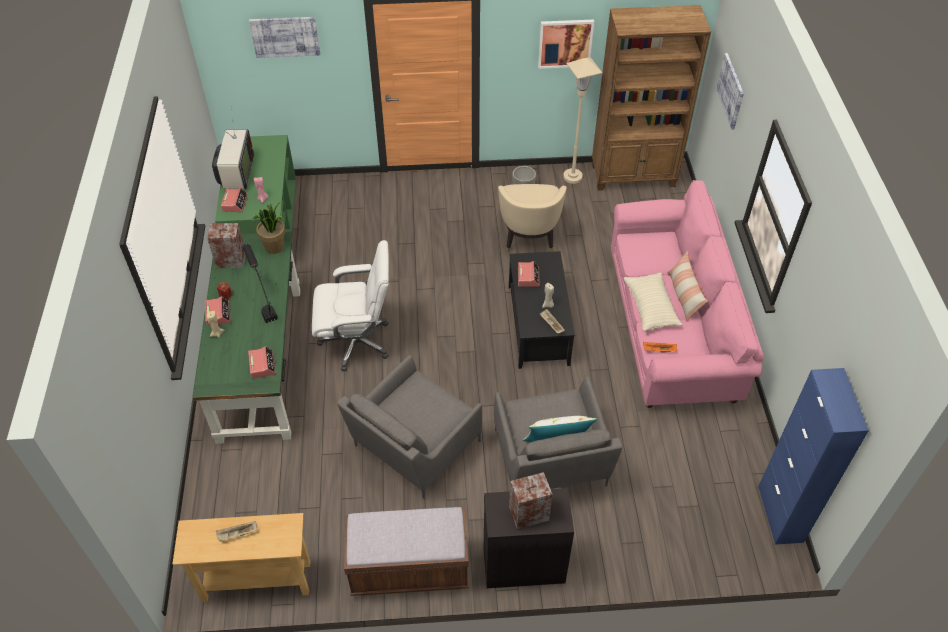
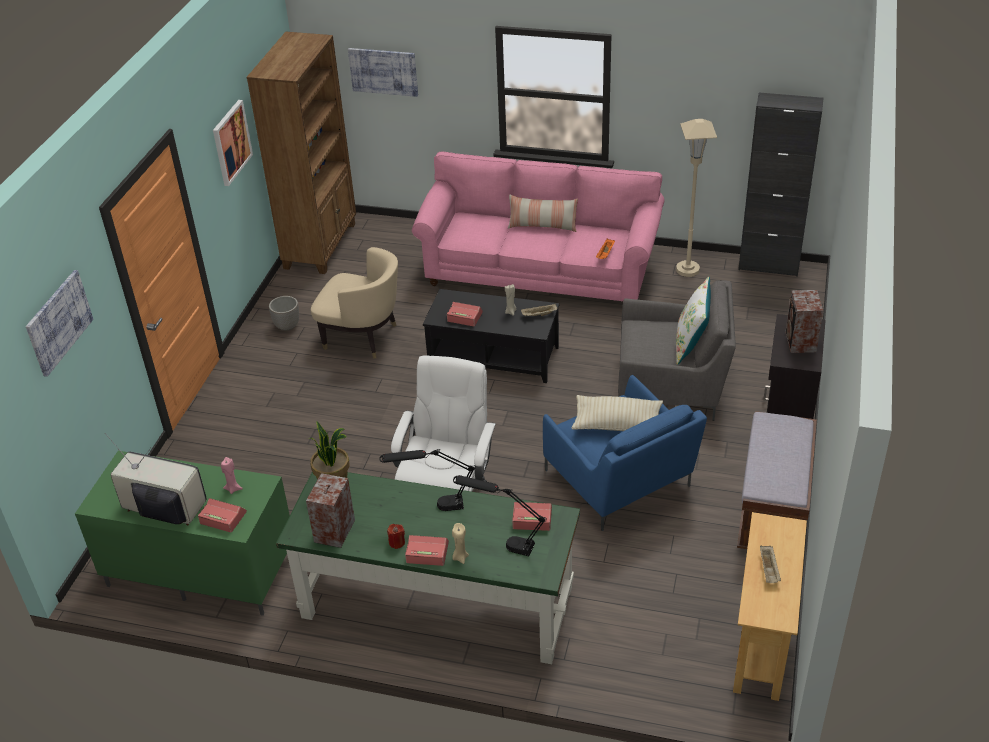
camera: 70 degrees left, 10 degrees down
grey armchair [337,355,482,499] -> blue armchair [543,375,707,531]
beige floor lamp [563,58,602,184] -> beige floor lamp moved to [676,119,717,277]
beige pillow [624,273,682,332] -> beige pillow moved to [572,395,663,431]
blue cabinet [758,368,869,545] -> black cabinet [738,92,824,277]
none -> black table lamp [453,475,547,556]

